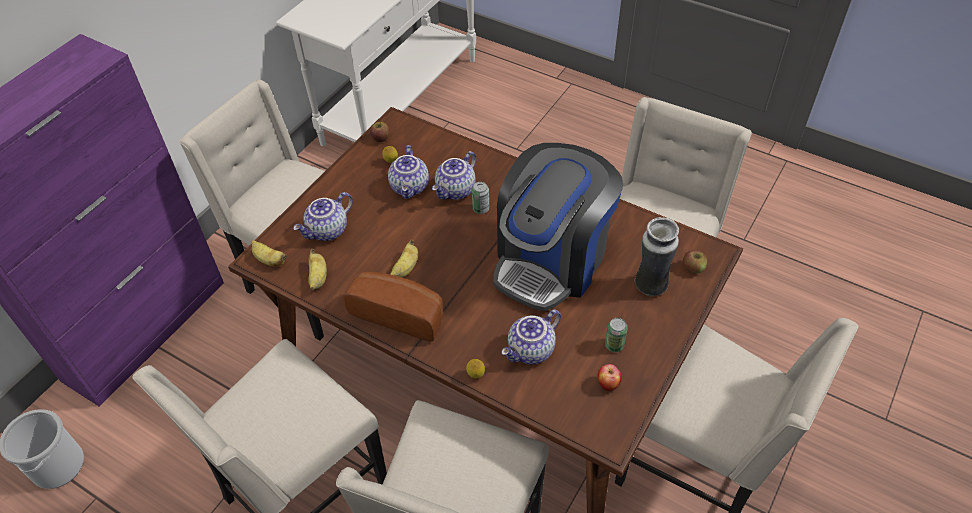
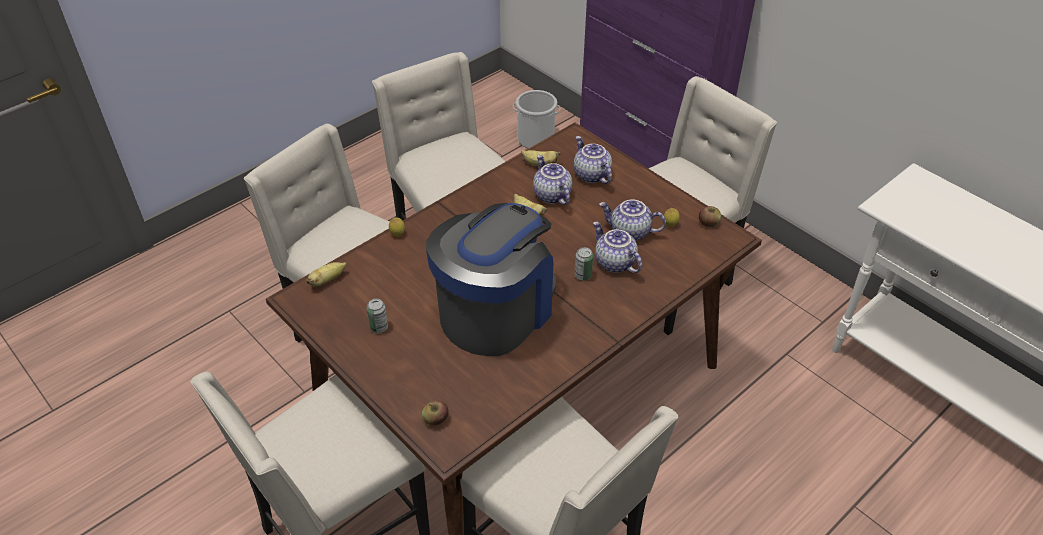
camera: 105 degrees right, 5 degrees down
banana [252,240,287,266] -> banana moved to [307,262,347,287]
bread [344,272,443,341] -> none
coffee machine [493,143,624,311] -> coffee machine turned 75 degrees clockwise [426,203,556,356]
teapot [501,309,561,364] -> teapot moved to [533,155,572,205]
apple [598,364,621,391] -> none
vase [635,217,679,296] -> none

